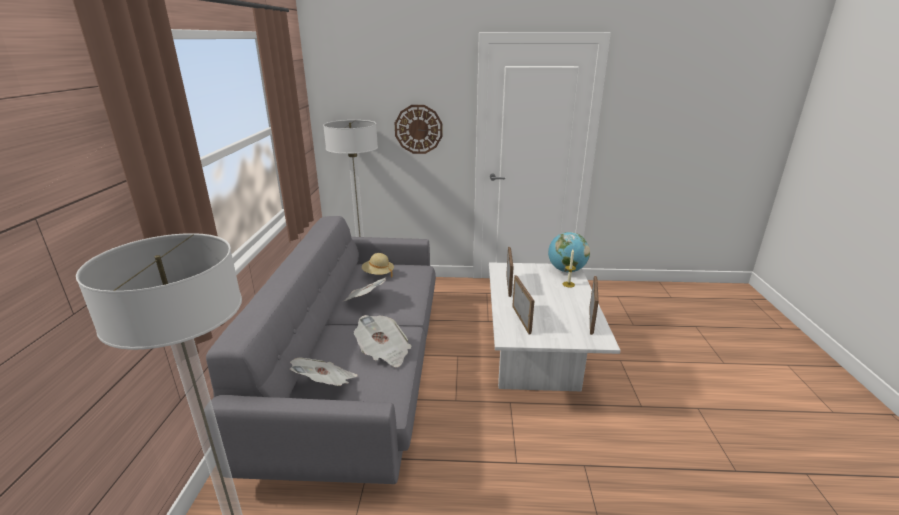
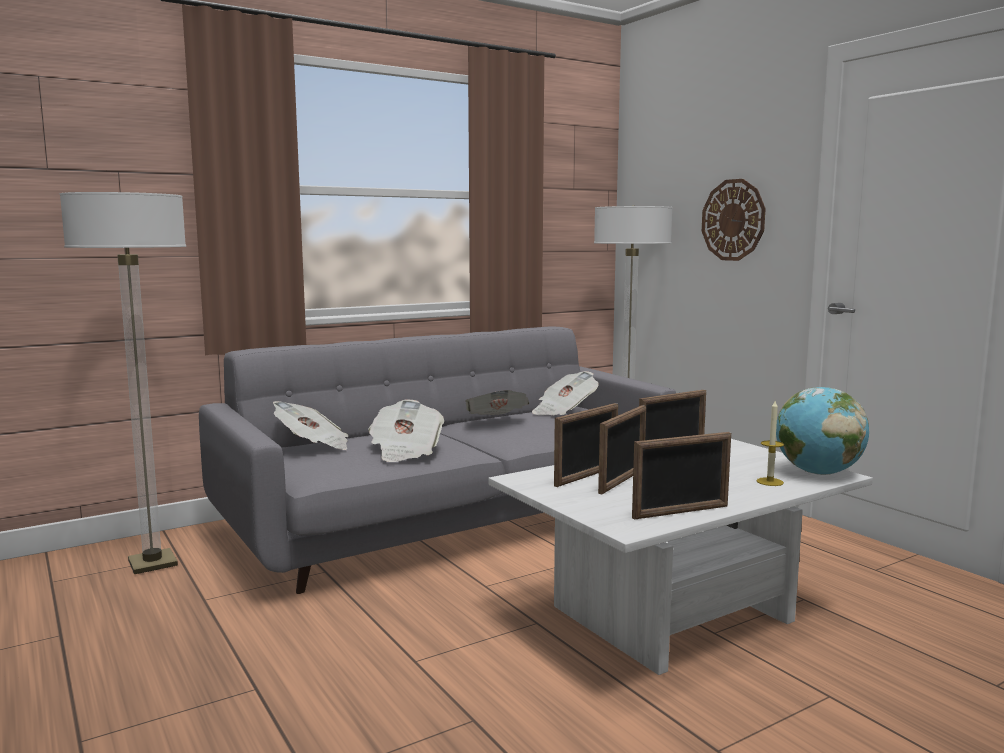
camera: 55 degrees right, 15 degrees down
beige hat [362,253,394,277] -> newspaper [532,371,599,415]
none -> picture frame [598,405,646,494]

